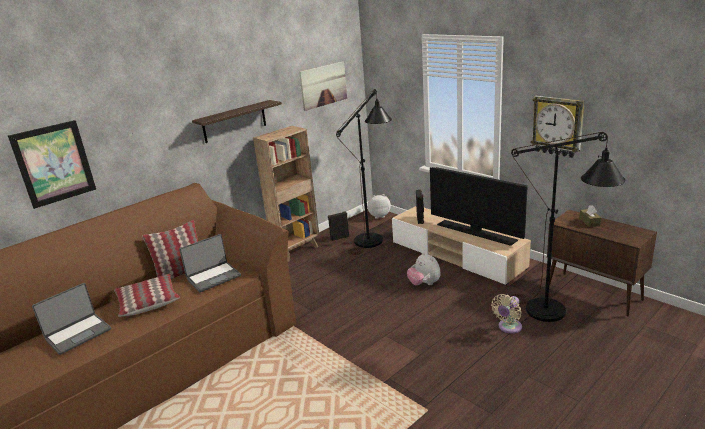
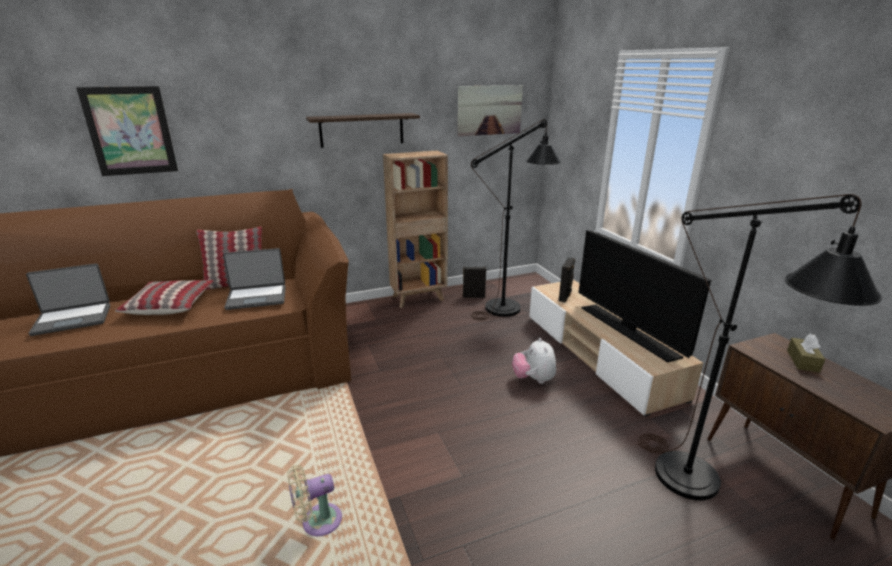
camera: 20 degrees right, 0 degrees up
plush toy [367,194,391,219] -> none
beige fan [491,294,522,334] -> beige fan moved to [287,465,342,536]
wall clock [531,96,585,158] -> none

